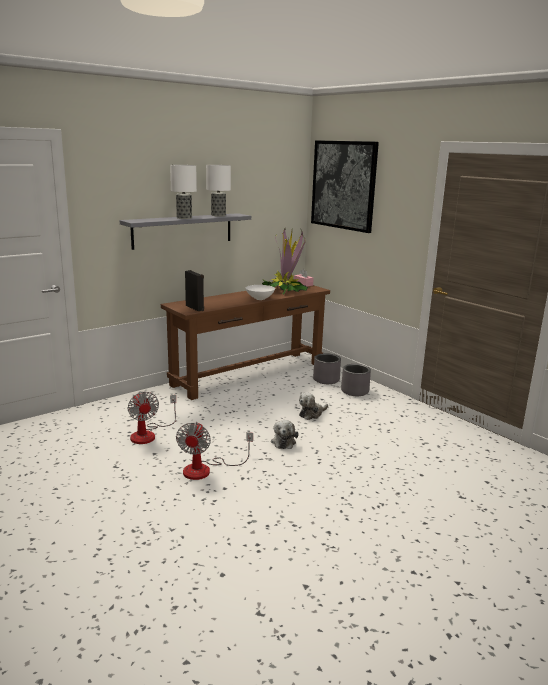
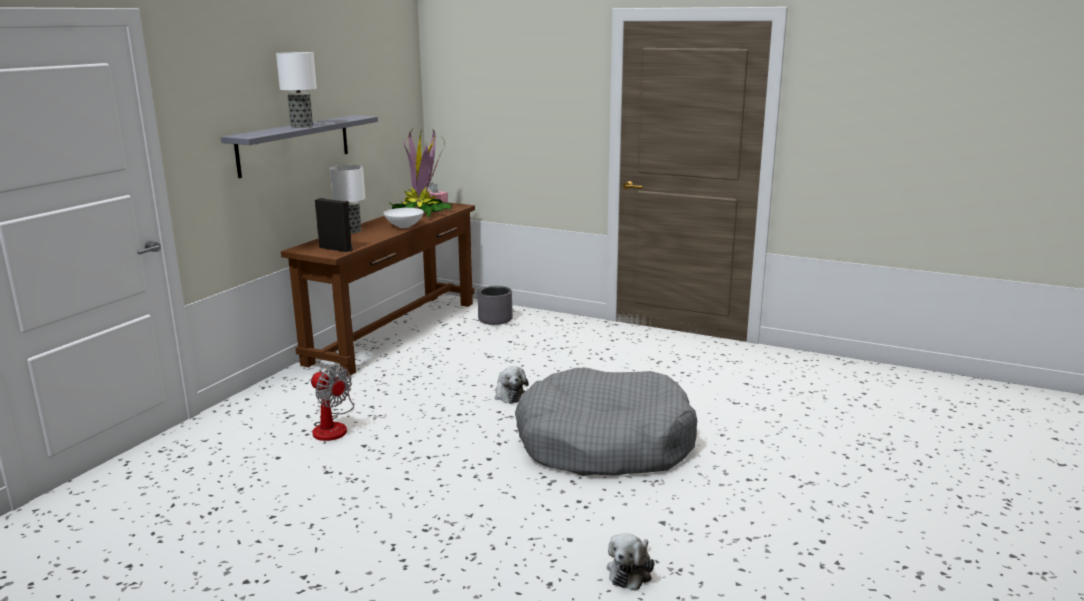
camera: 25 degrees left, 0 degrees up
fan [176,422,253,480] -> none
table lamp [206,165,231,217] -> table lamp moved to [330,165,365,233]
plush toy [299,392,328,420] -> plush toy moved to [607,533,654,591]
picture [311,140,379,233] -> none
grey planter [341,364,371,396] -> none
none -> grey dog bed [515,368,697,476]

